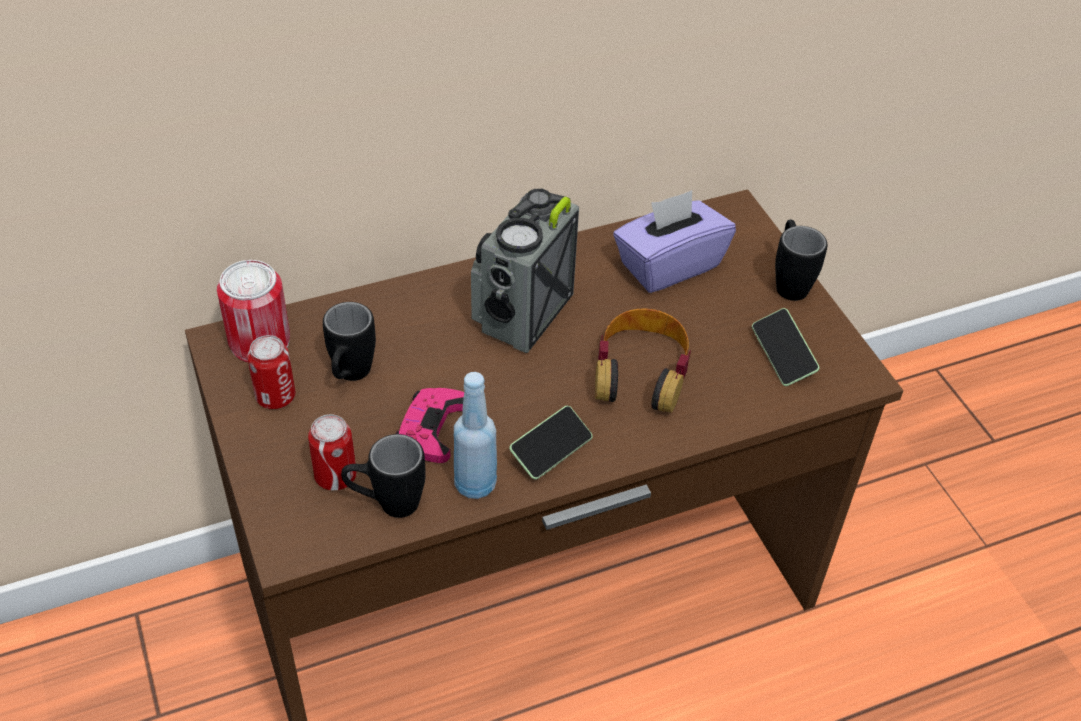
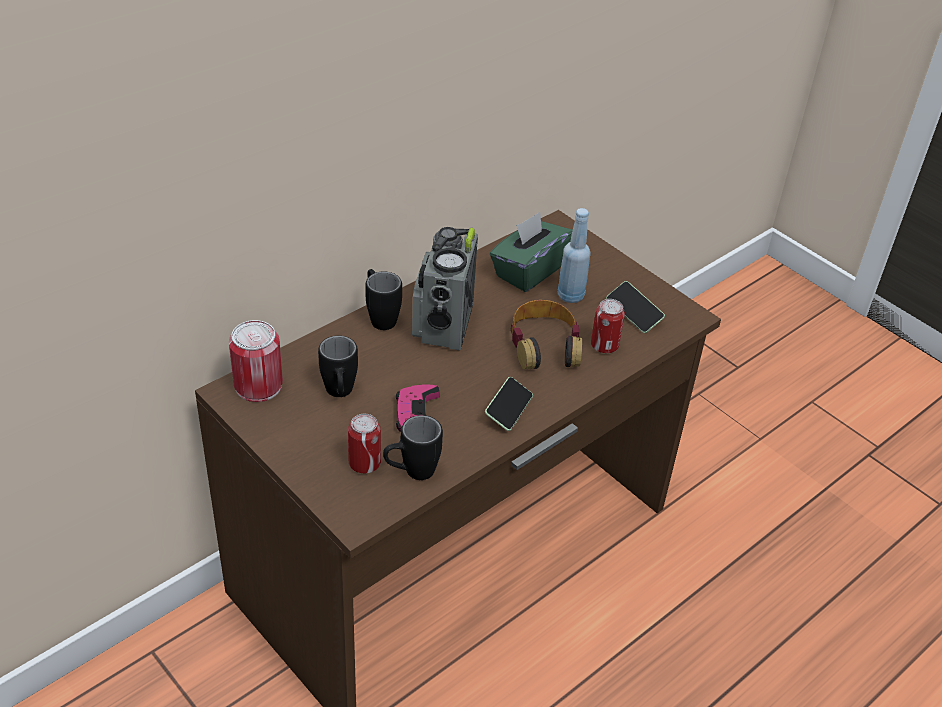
camera: 20 degrees left, 5 degrees down
can [247,335,296,409] -> can moved to [591,299,625,353]
blue bottle [454,372,497,499] -> blue bottle moved to [558,208,591,303]
purple tissue box [613,190,736,293] -> green tissue box [490,212,573,292]
black mug [775,220,827,301] -> black mug moved to [365,269,402,330]

